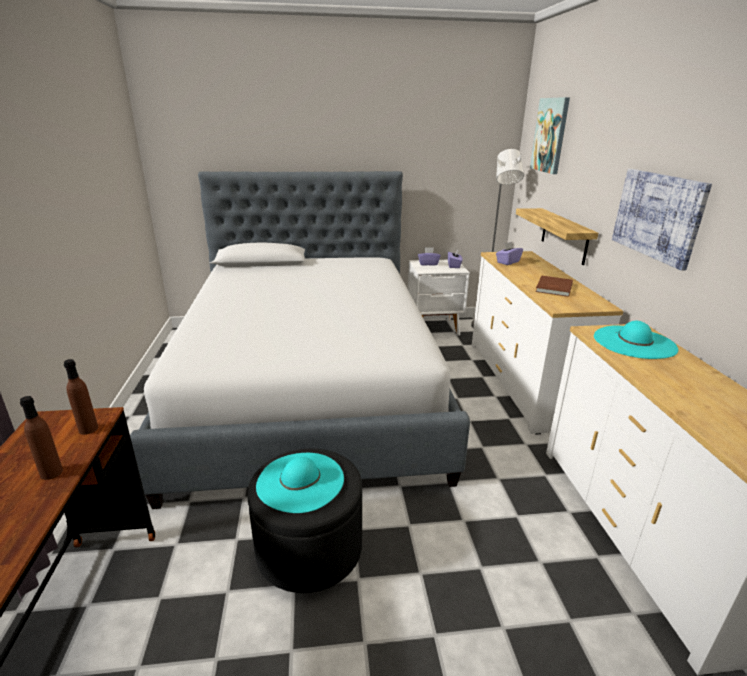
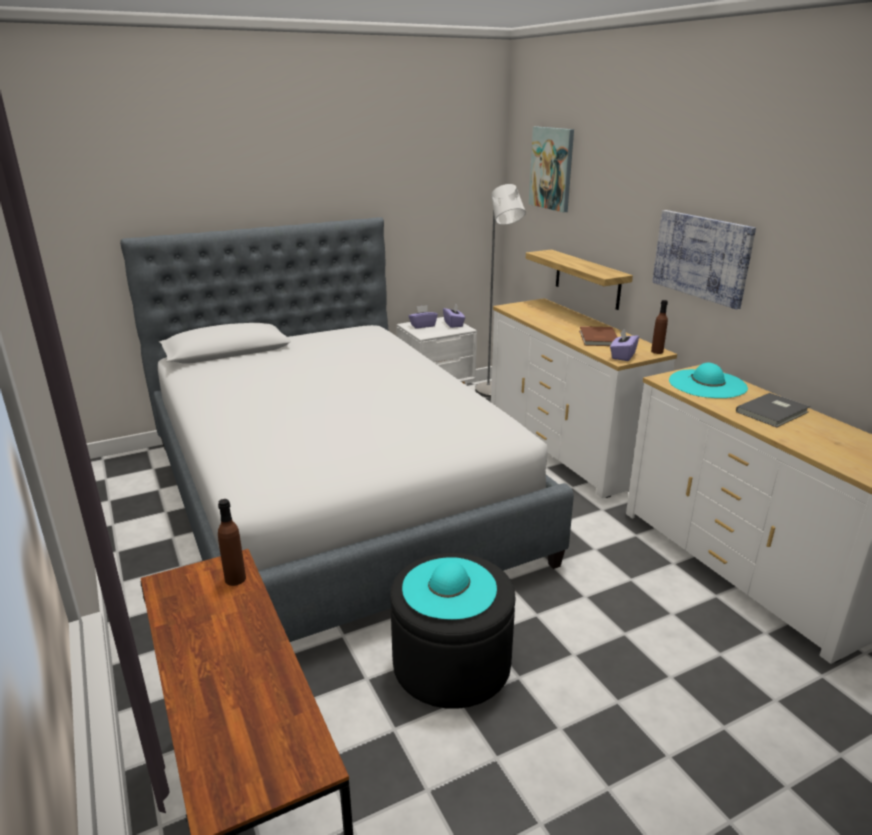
camera: 20 degrees left, 0 degrees up
brown bottle [20,396,63,480] -> brown bottle moved to [651,300,668,354]
purple tissue box [496,242,523,265] -> purple tissue box moved to [610,328,639,361]
none -> grey book [736,393,810,427]

